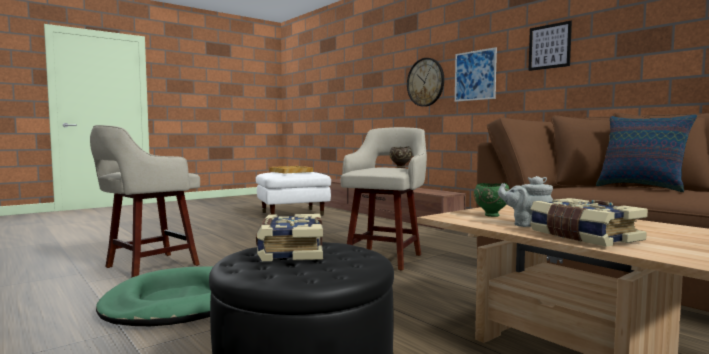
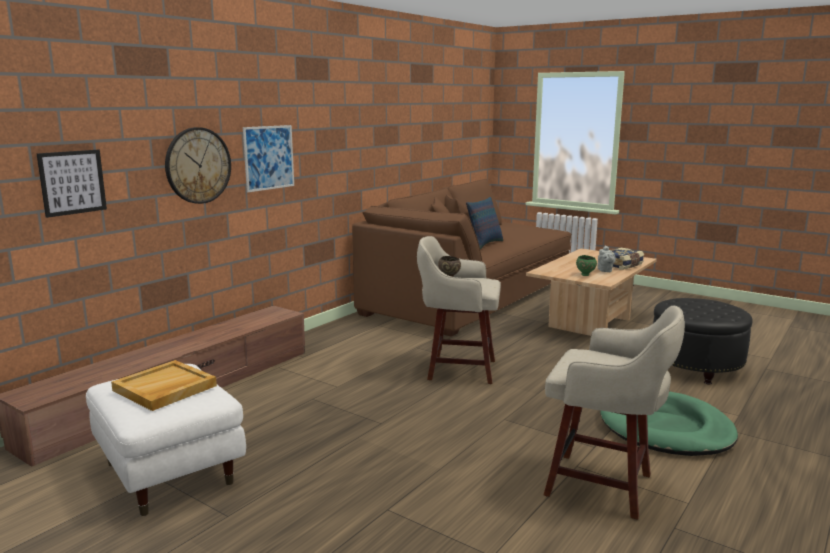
camera: 105 degrees left, 10 degrees up
book [256,214,323,261] -> none
picture [528,21,572,71] -> picture moved to [37,150,107,218]

